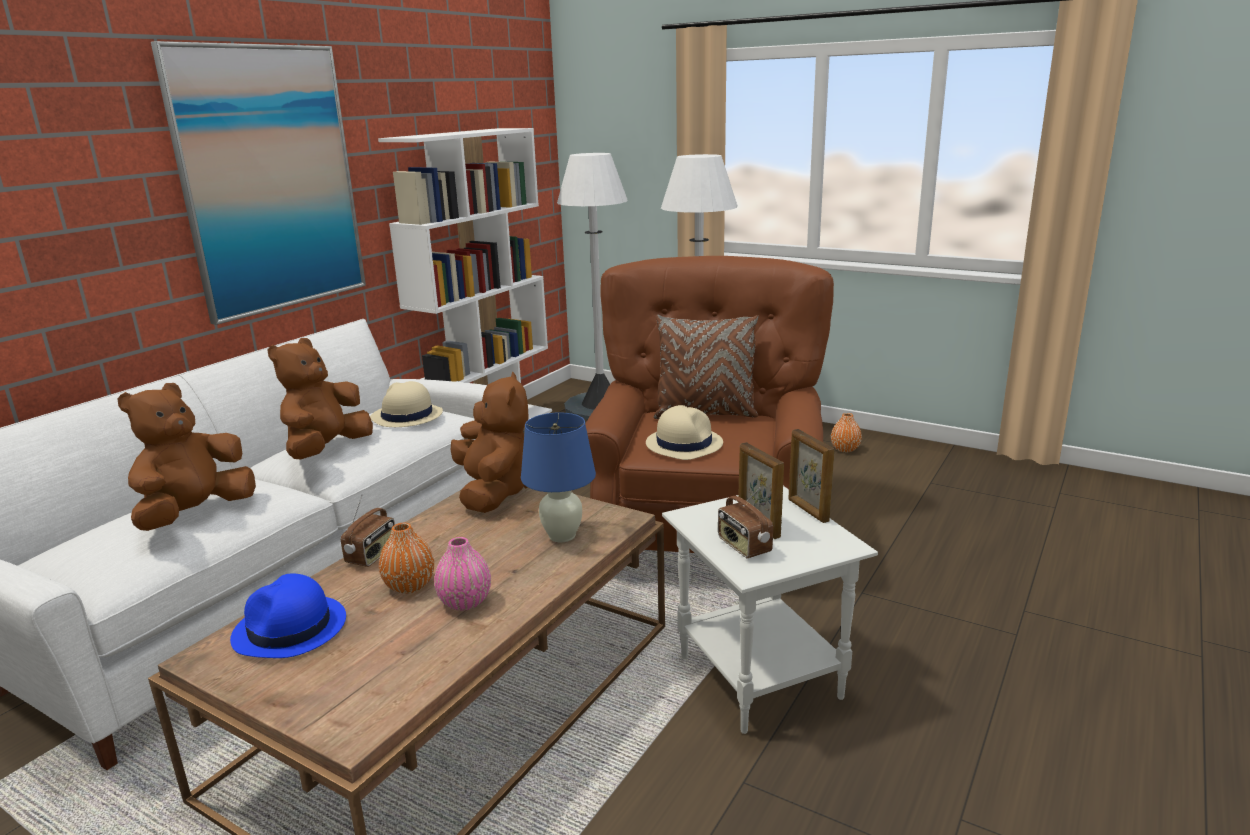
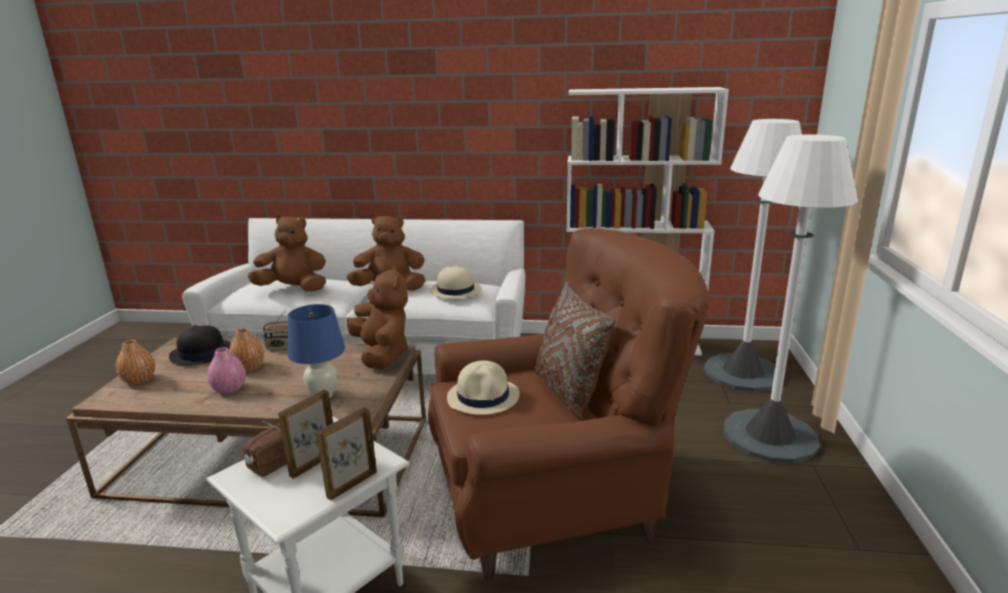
camera: 65 degrees right, 0 degrees up
picture [151,41,366,325] -> none
blue hat [230,574,346,658] -> black hat [169,325,231,366]
brown plush toy [450,372,529,513] -> brown plush toy turned 75 degrees counterclockwise [347,266,408,369]
orange vase [831,413,862,452] -> orange vase moved to [116,340,155,385]

